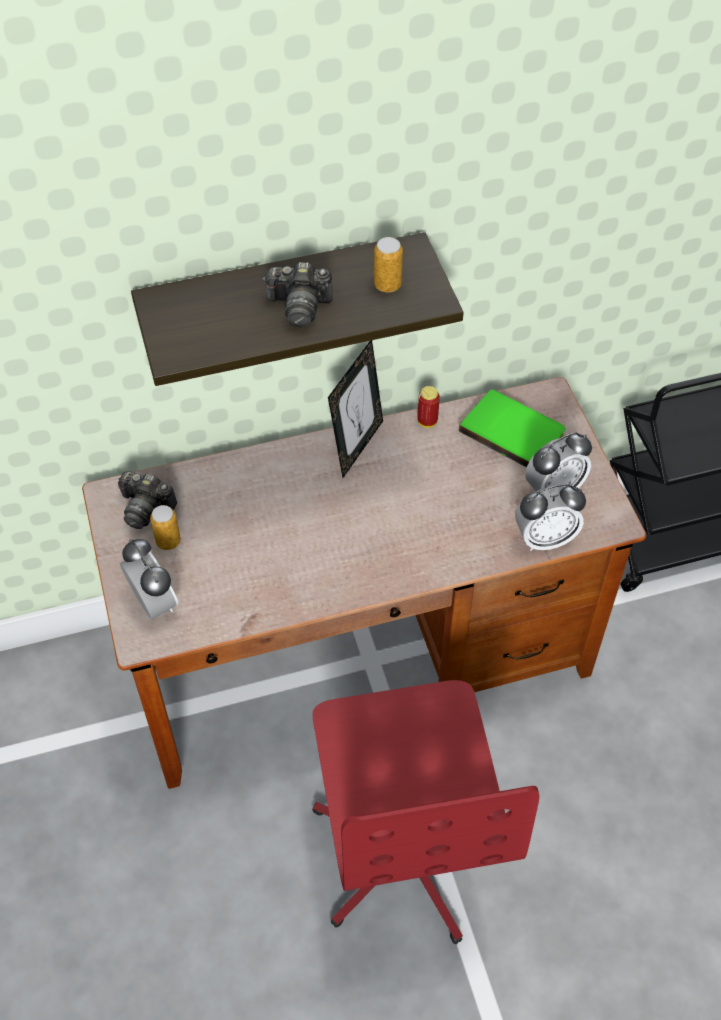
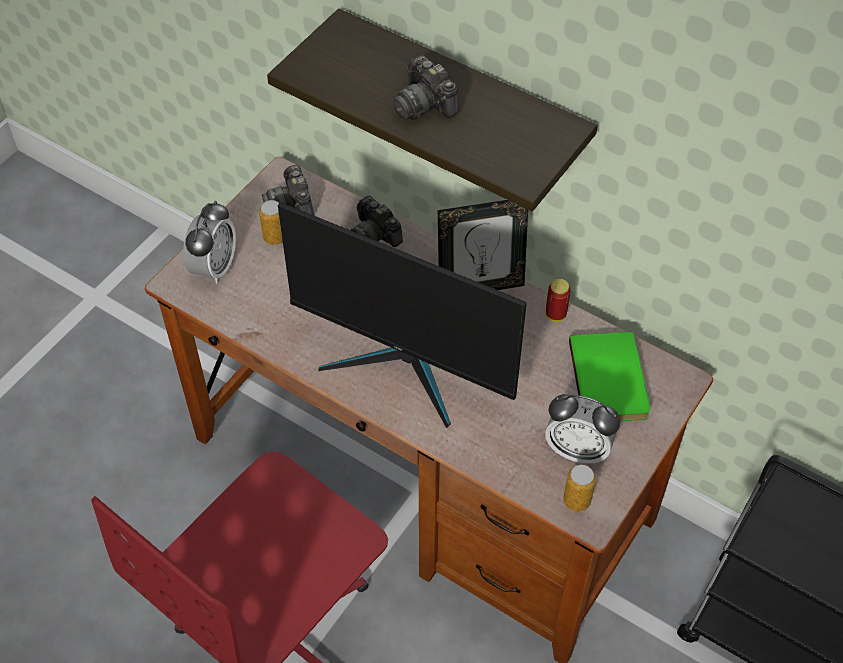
camera: 50 degrees right, 0 degrees up
can [374,237,403,292] -> can moved to [563,465,596,511]
alarm clock [515,484,586,551] -> none
none -> monitor [278,202,527,428]
none -> camera [351,196,403,247]

